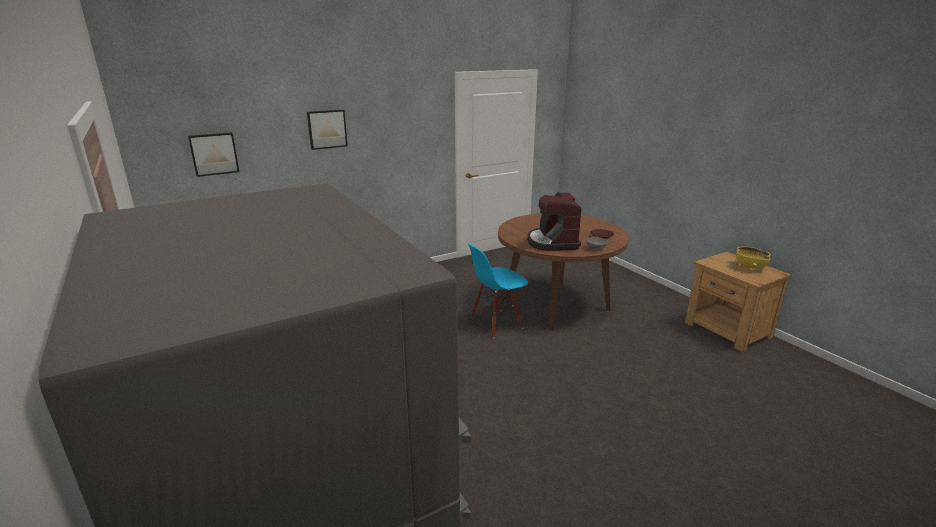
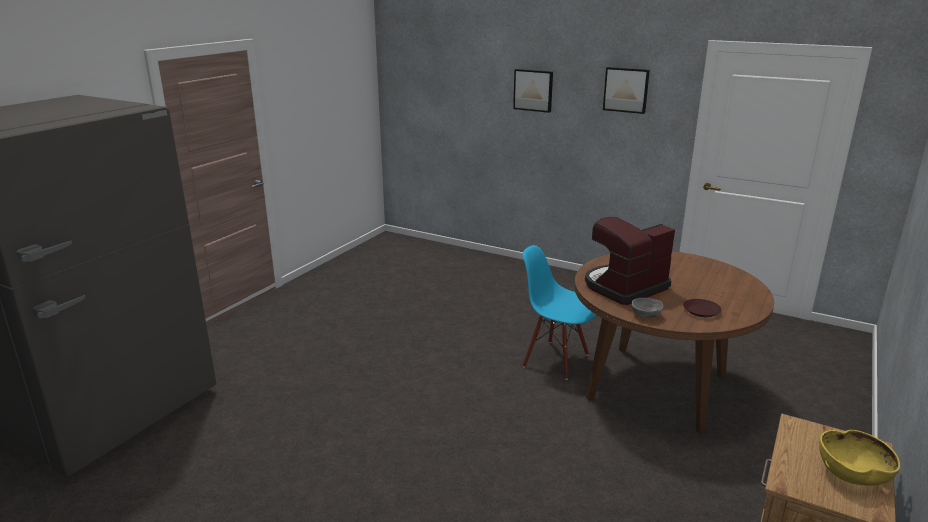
camera: 60 degrees right, 0 degrees up
picture [188,132,239,177] -> picture moved to [603,67,650,114]

